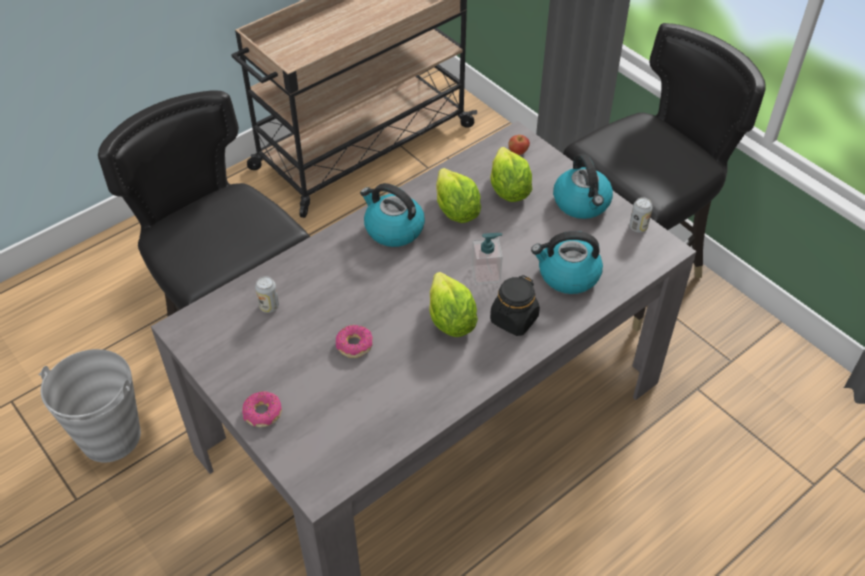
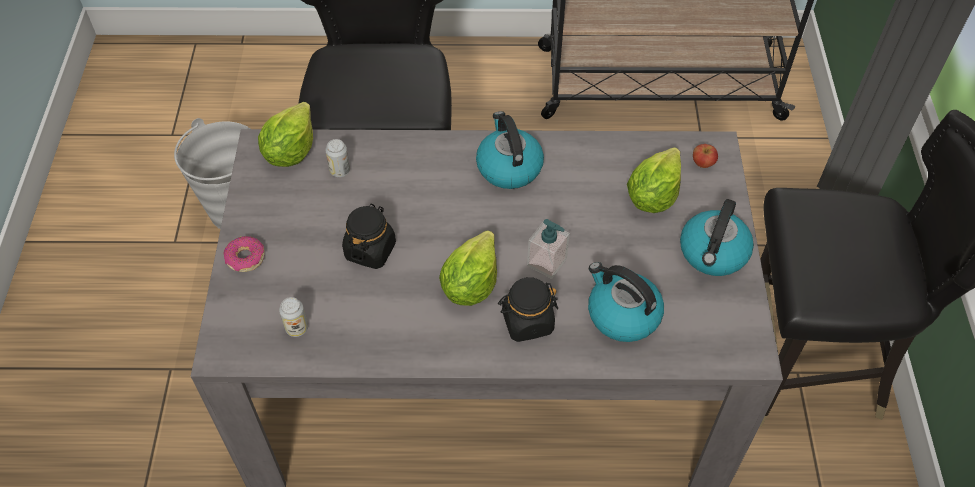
camera: 40 degrees right, 5 degrees up
donut [336,325,373,358] -> black jar [342,204,396,269]
lettuce [436,168,481,223] -> lettuce moved to [258,102,313,167]
can [629,197,653,233] -> can moved to [279,297,308,337]

